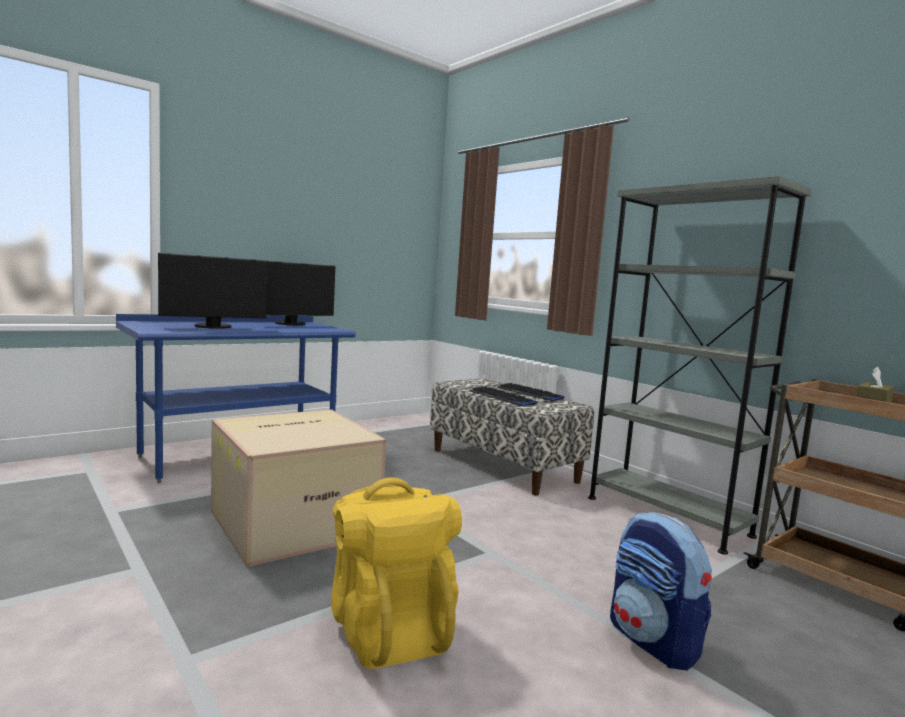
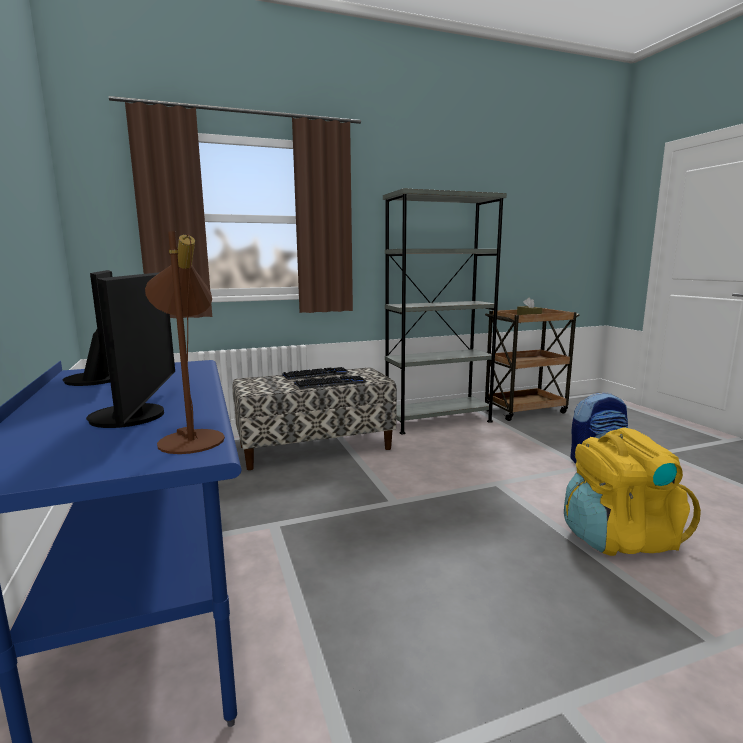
camera: 70 degrees left, 5 degrees up
cardboard box [211,409,386,567] -> none
none -> brown table lamp [145,231,225,454]

